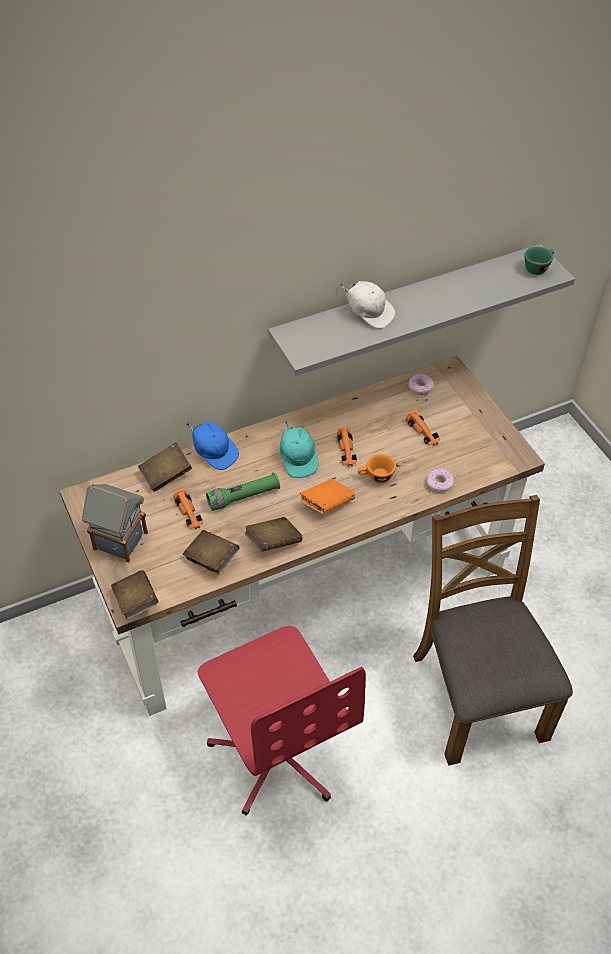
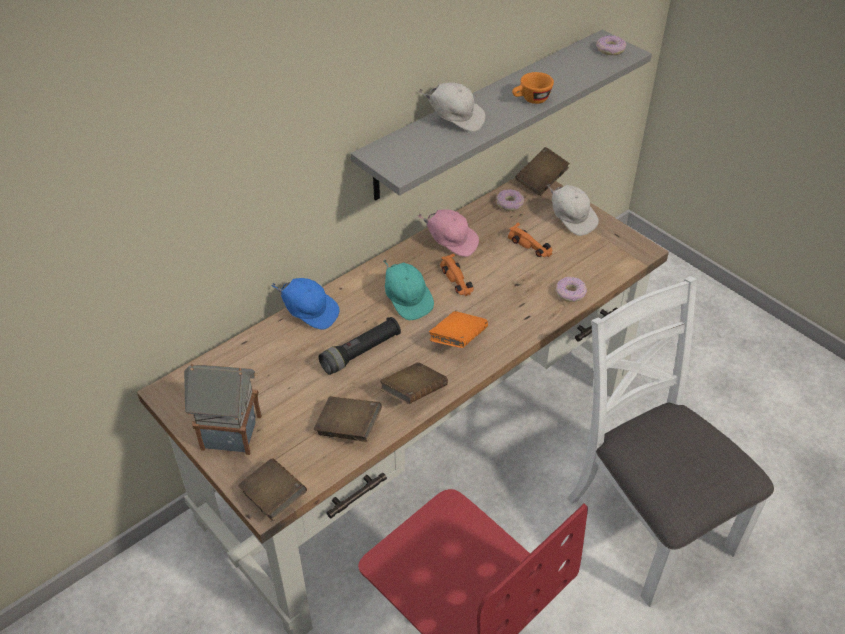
camera: 15 degrees left, 5 degrees down
brown book [138,442,192,492] -> brown book moved to [515,147,570,196]
orange toy car [173,487,203,529] -> none
green flashlight [206,472,280,511] -> black flashlight [319,317,401,375]
orange cup [358,454,396,483] -> orange cup moved to [512,72,554,104]
brown chair [413,495,573,765] -> white chair [567,276,774,607]
green cup [524,246,554,275] -> donut [596,35,626,55]
none -> pink cap [418,209,479,257]
none -> white cap [547,184,599,236]

